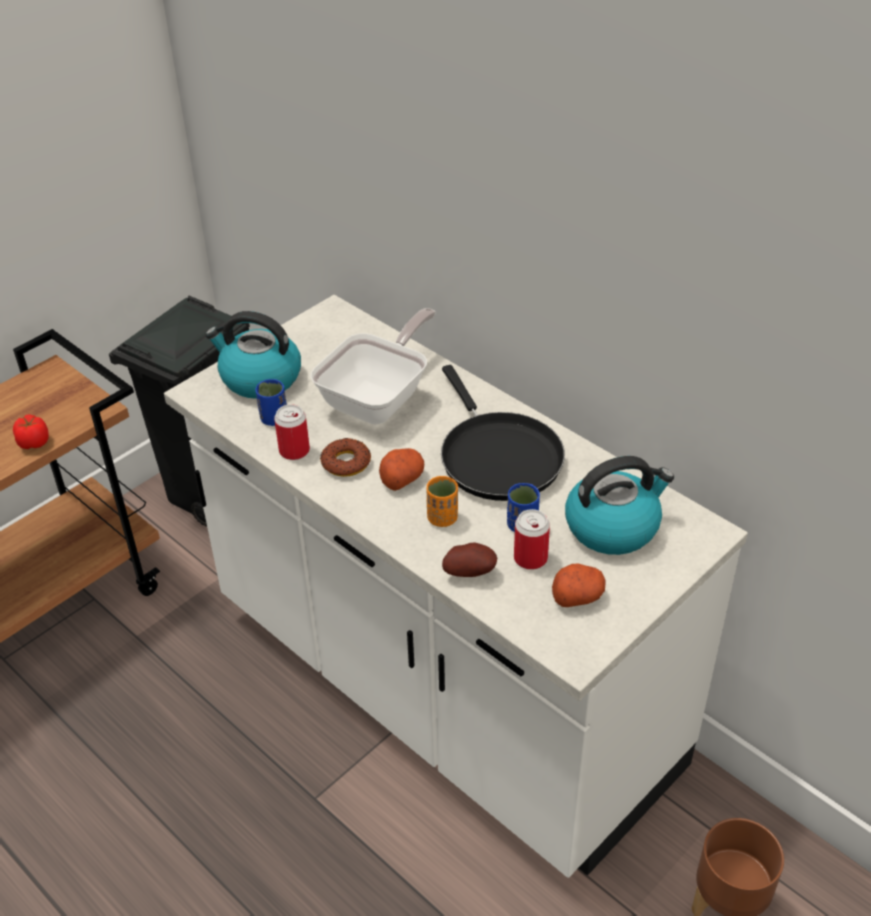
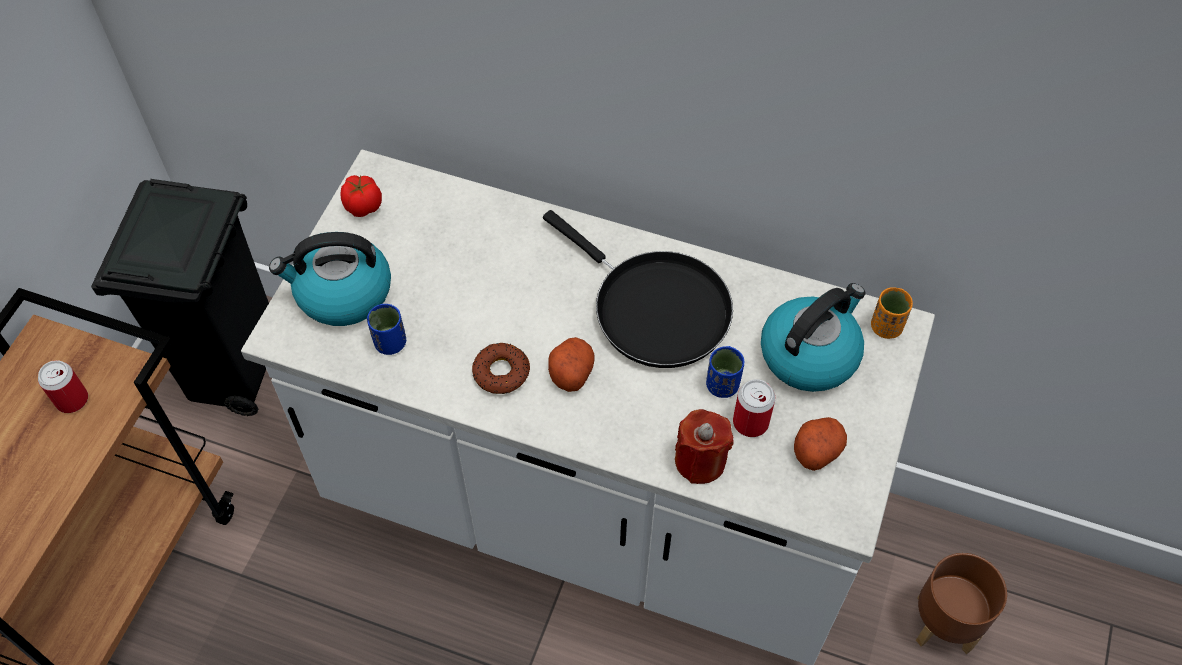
camera: 25 degrees left, 15 degrees up
tomato [13,414,49,449] -> tomato moved to [340,175,382,217]
can [274,404,310,460] -> can moved to [38,360,88,413]
frying pan [310,308,436,425] -> none
orange cup [427,476,458,527] -> orange cup moved to [871,287,913,339]
potato [442,542,497,577] -> red candle [675,409,734,484]

